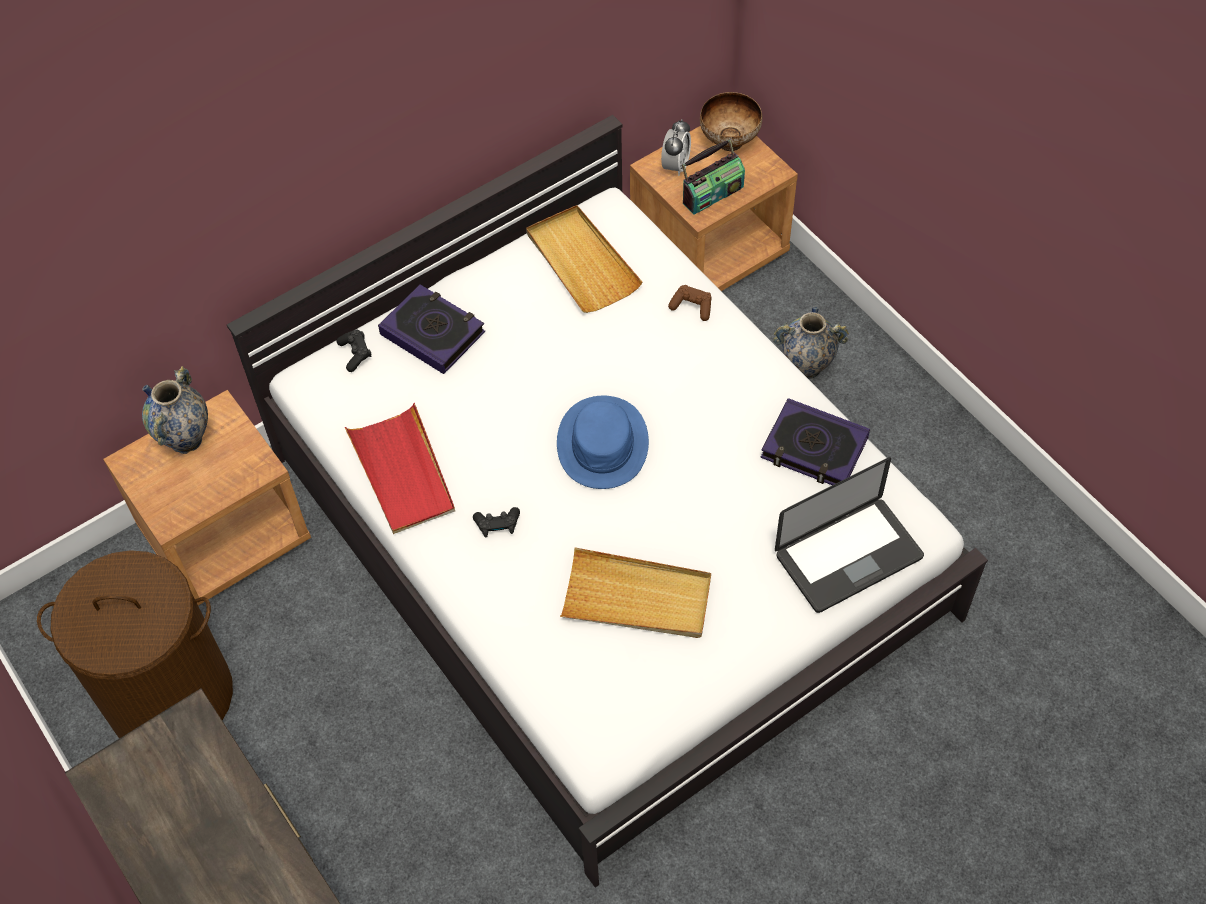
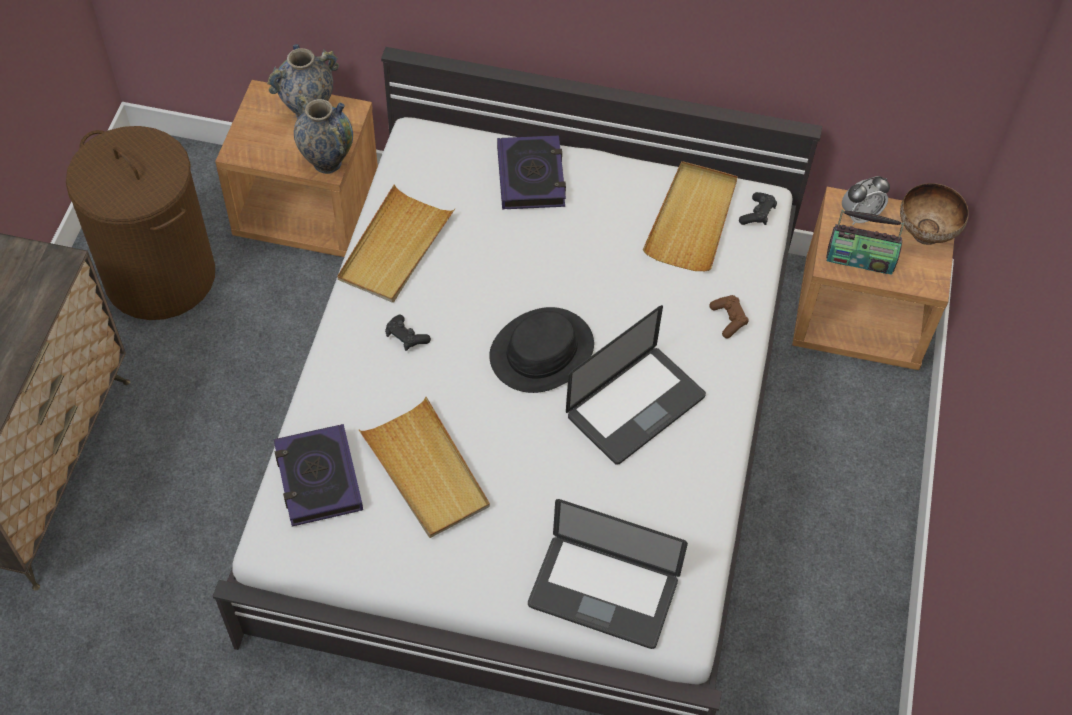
camera: 45 degrees right, 0 degrees up
black game controller [336,329,372,372] -> black game controller moved to [739,192,777,225]
red tray [345,403,455,534] -> beige tray [337,184,455,303]
blue hat [557,396,649,489] -> black hat [489,307,594,393]
book [761,398,870,485] -> book moved to [274,424,363,527]
vase [774,307,849,379] -> vase moved to [294,94,353,174]
none -> laptop [566,305,706,465]

